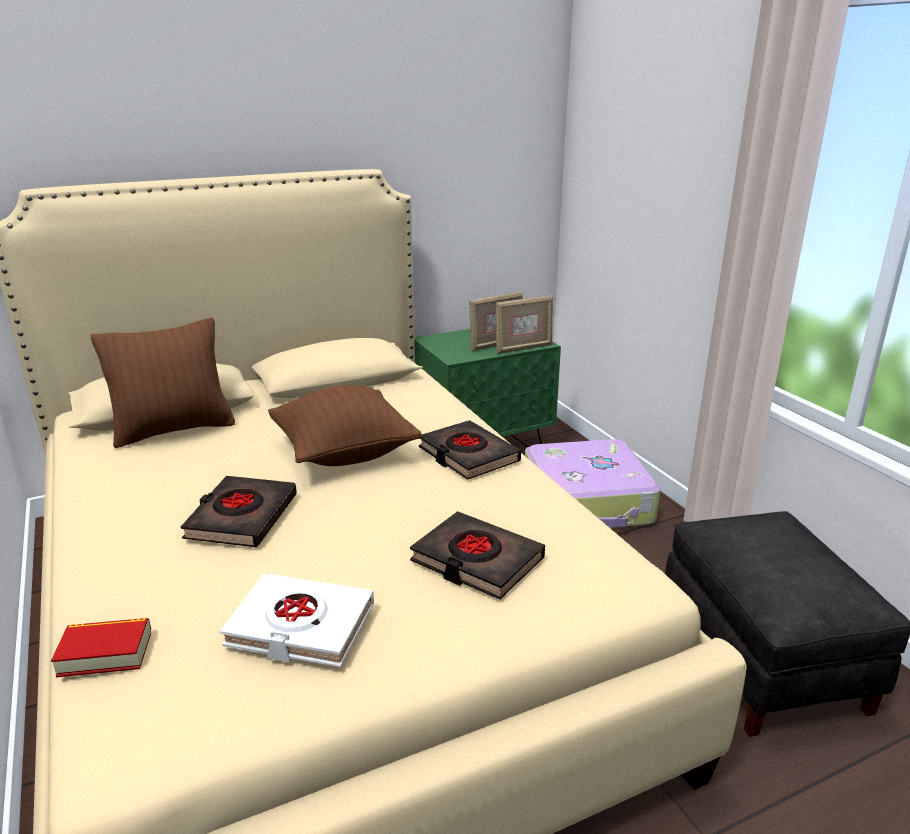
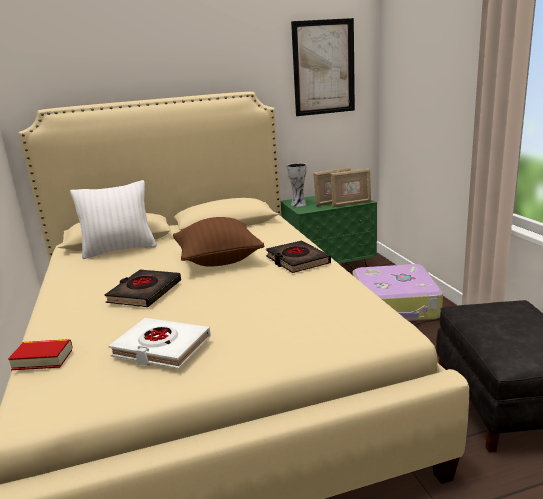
camera: 10 degrees right, 5 degrees down
brown pillow [91,318,235,448] -> white pillow [70,180,157,259]
black book [410,511,545,600] -> none
none -> vase [287,163,307,207]
none -> picture [291,18,355,116]

